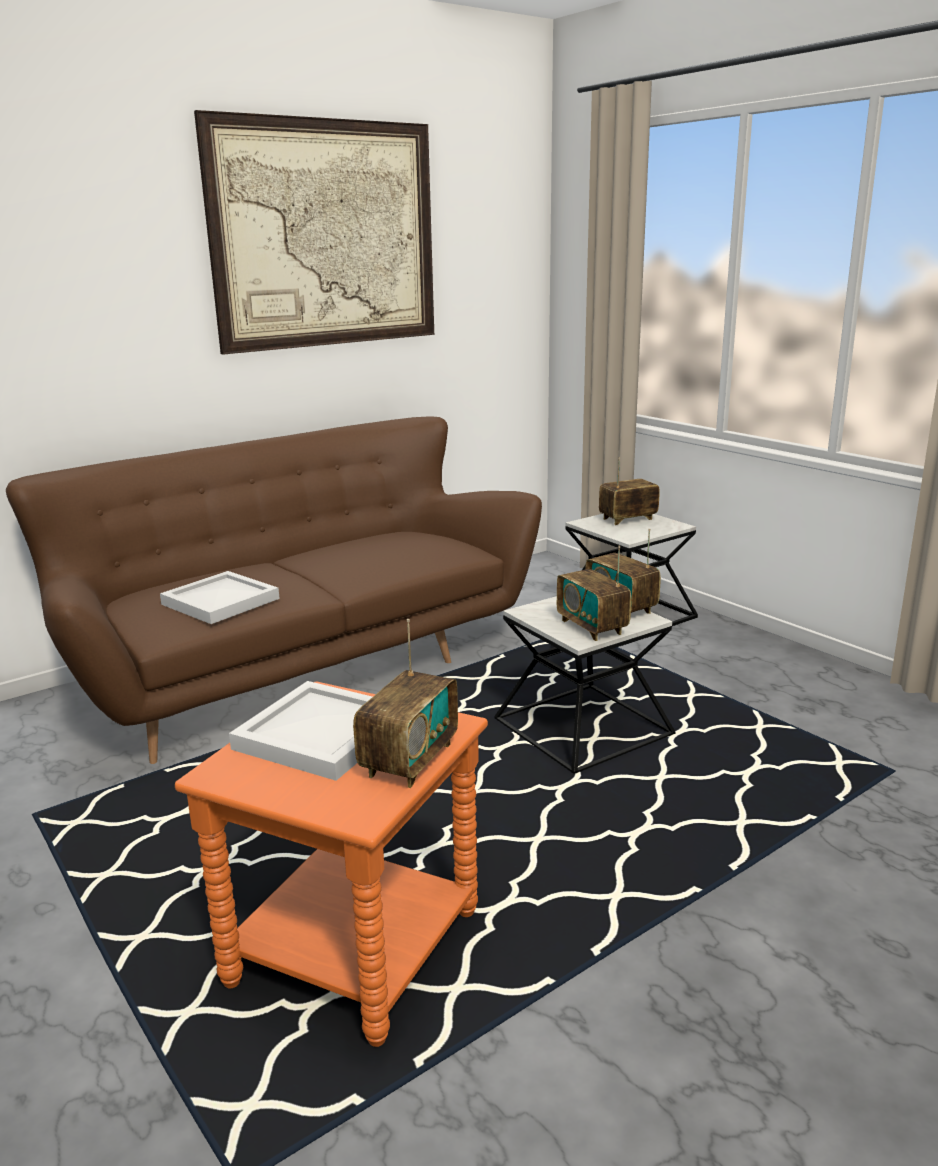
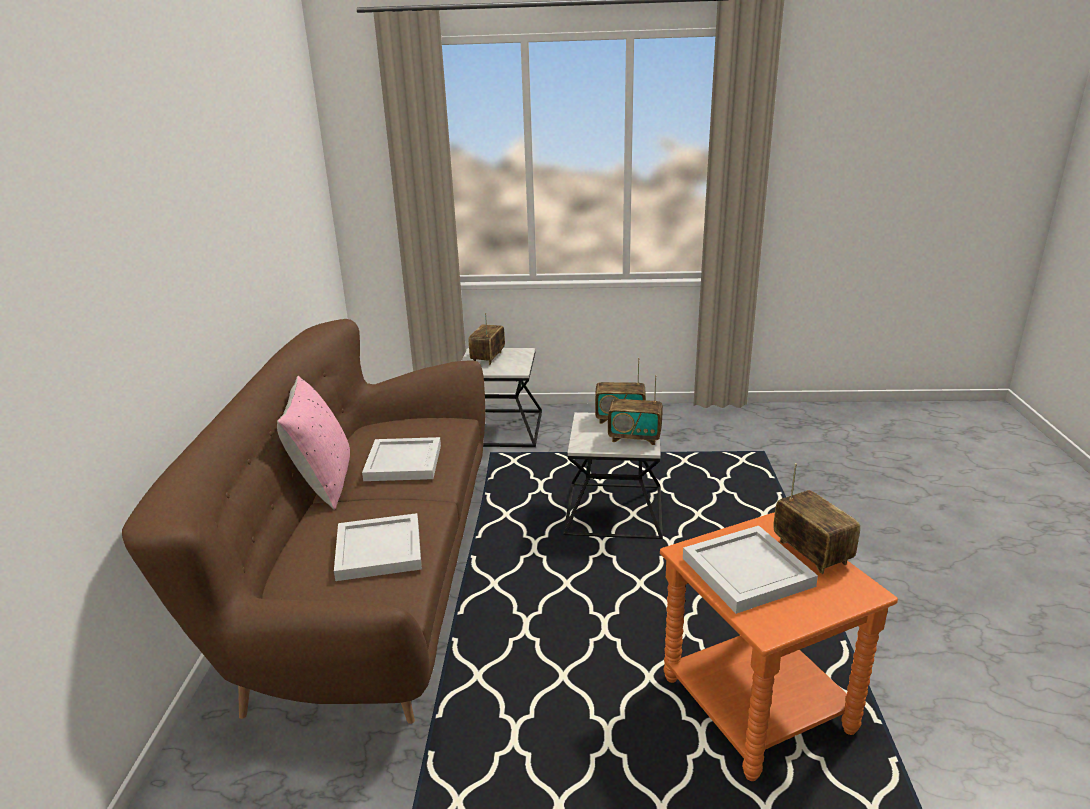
camera: 50 degrees left, 5 degrees up
picture [194,110,434,355] -> none
none -> pink pillow [277,376,350,510]
none -> white tray [362,437,441,481]

